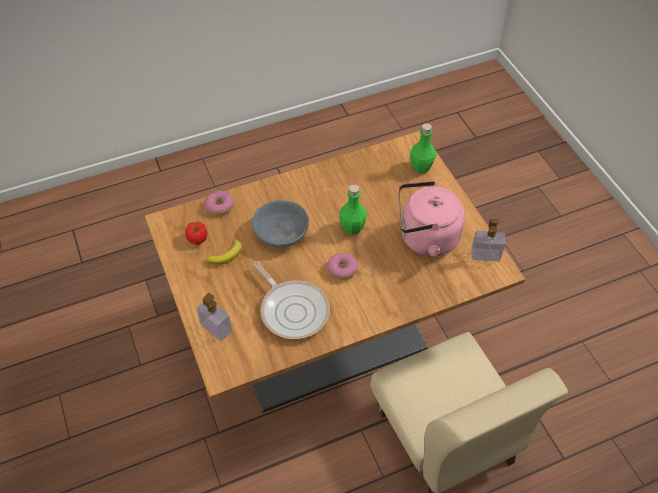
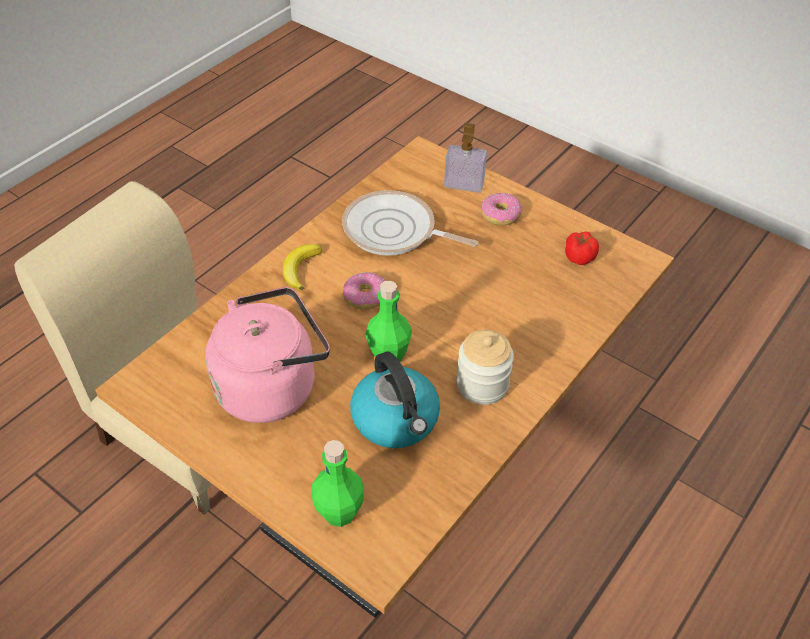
camera: 150 degrees right, 5 degrees down
donut [205,191,234,216] -> donut moved to [481,193,522,226]
banana [206,239,242,265] -> banana moved to [283,244,322,290]
grey bowl [252,200,309,248] -> none
soap dispenser [472,219,505,262] -> none
none -> kettle [350,351,440,448]
none -> jar [457,330,514,405]

